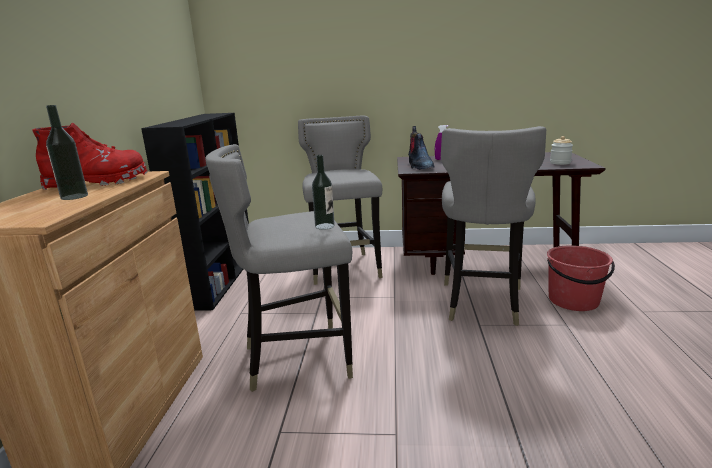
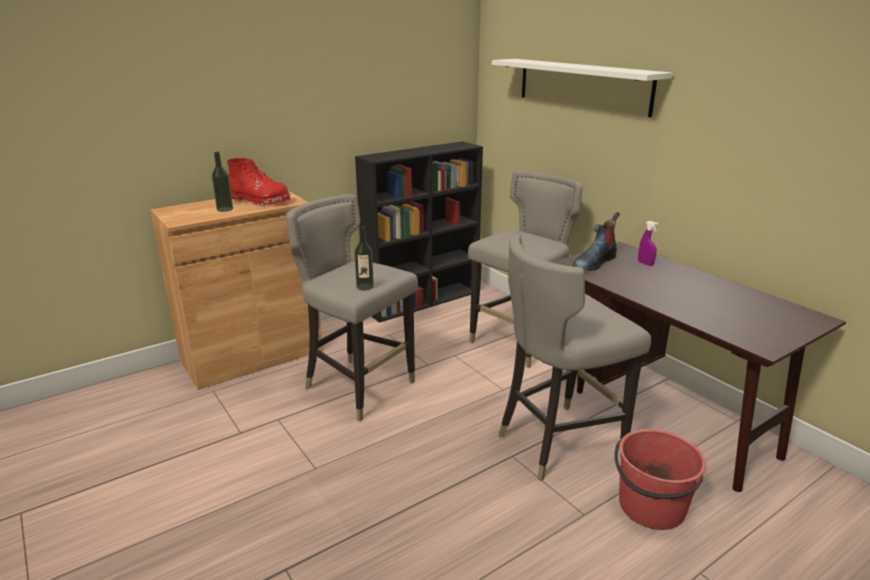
camera: 50 degrees right, 5 degrees up
jar [550,136,573,165] -> none
none -> white shelf [492,59,673,117]

